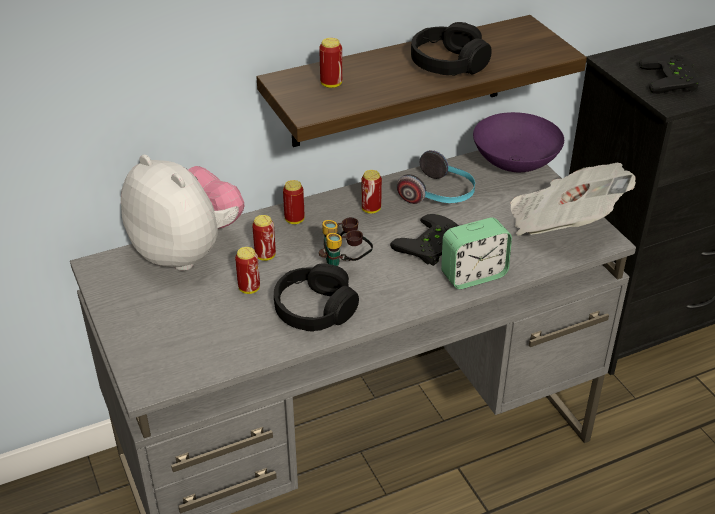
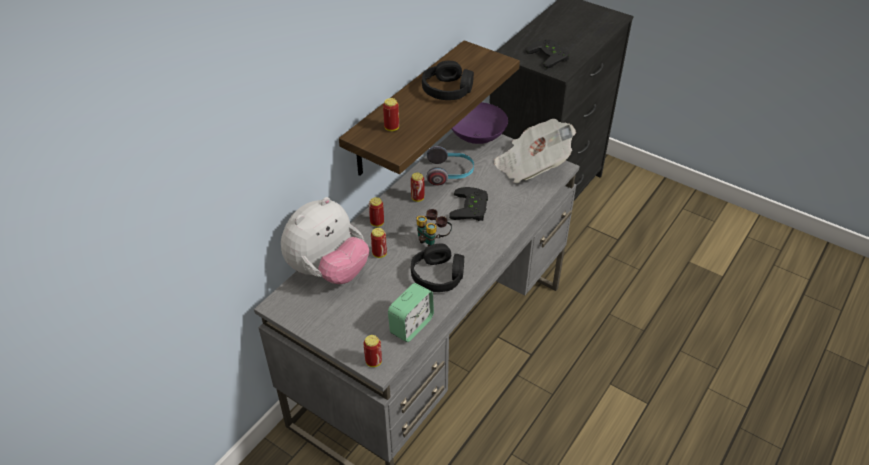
camera: 30 degrees left, 5 degrees up
plush toy [121,154,244,271] -> plush toy turned 120 degrees clockwise [281,197,369,284]
can [235,247,260,294] -> can moved to [364,335,382,367]
alarm clock [441,218,512,289] -> alarm clock moved to [388,283,434,342]

